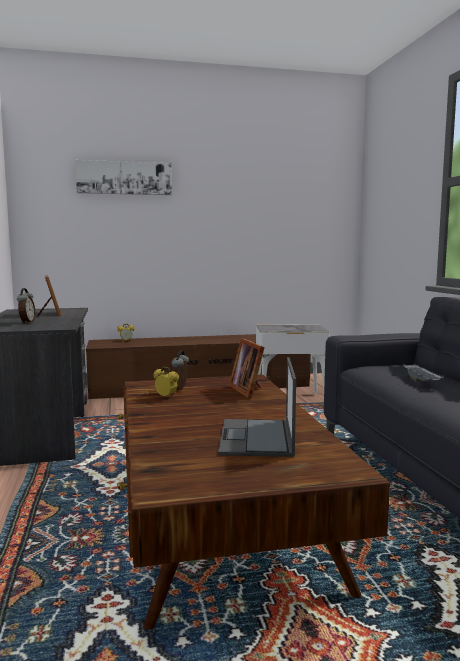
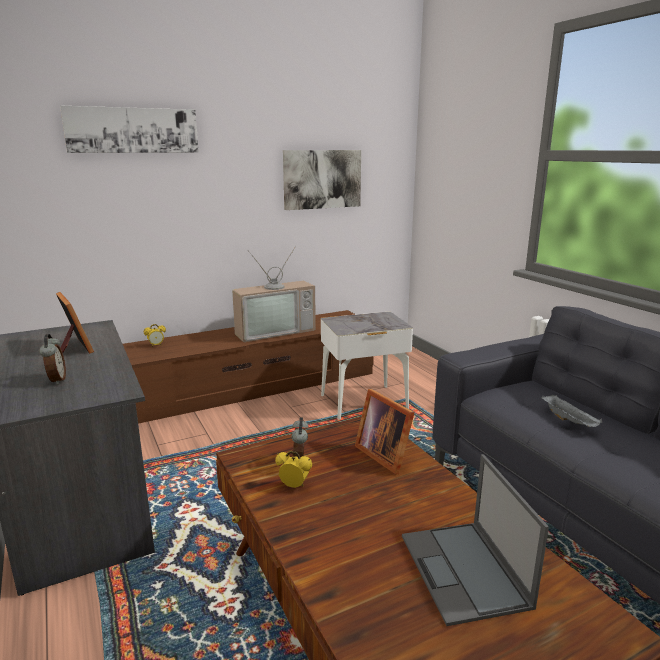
camera: 15 degrees left, 10 degrees up
none -> television [232,246,316,342]
none -> picture [283,150,361,210]

